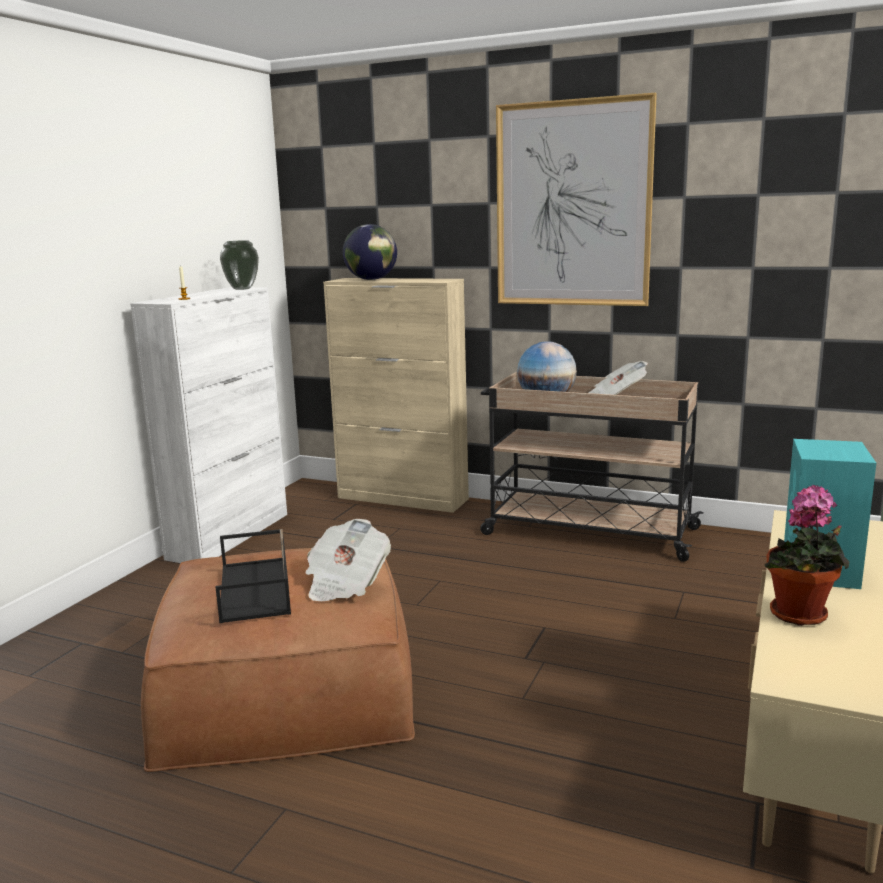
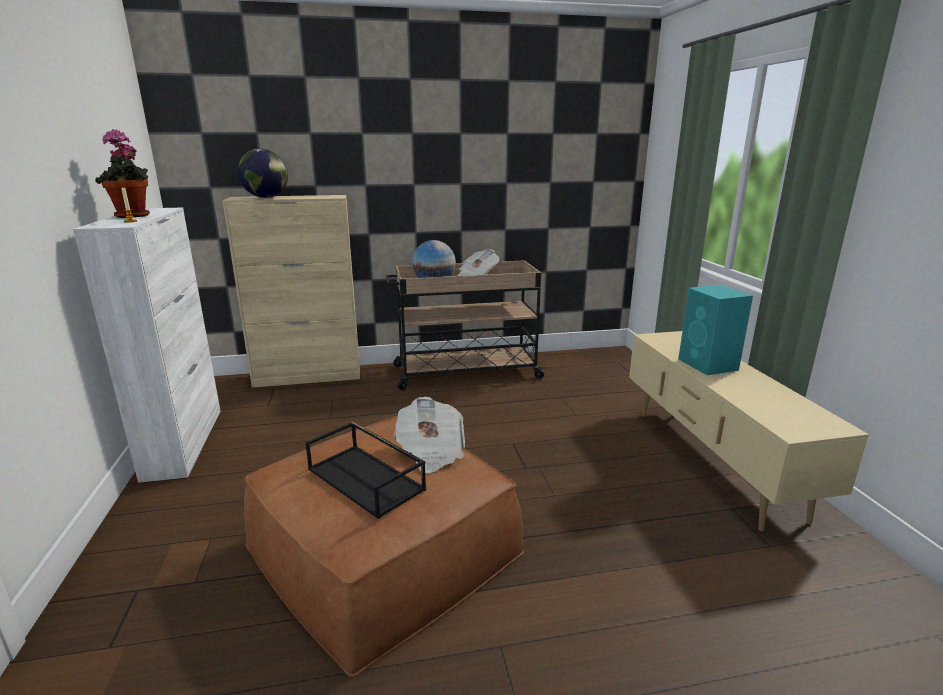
camera: 35 degrees left, 5 degrees up
vase [220,240,259,290] -> none
picture [496,93,657,306] -> none
potted plant [765,485,850,626] -> potted plant moved to [95,129,150,218]

